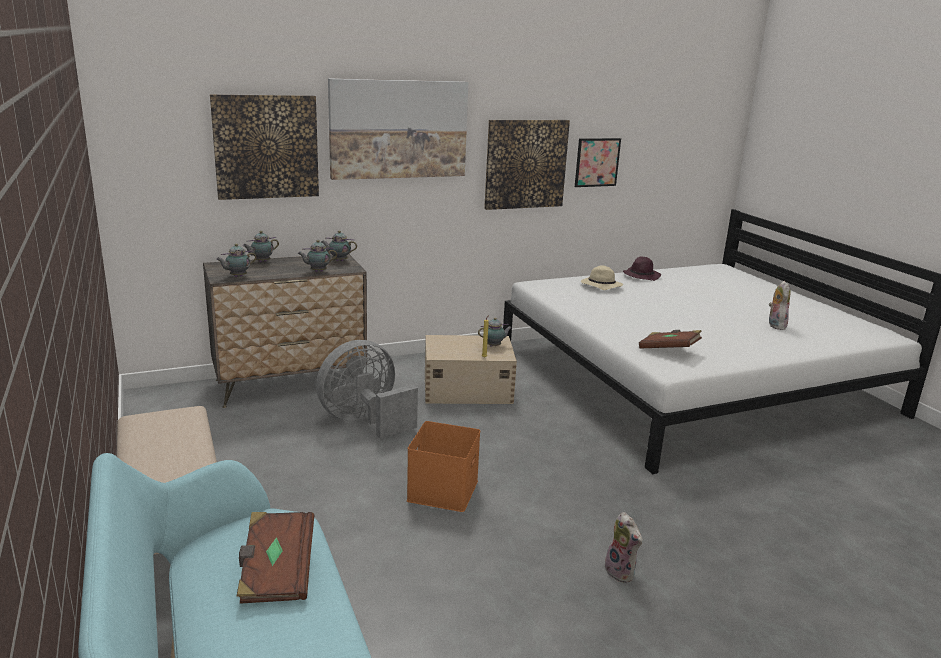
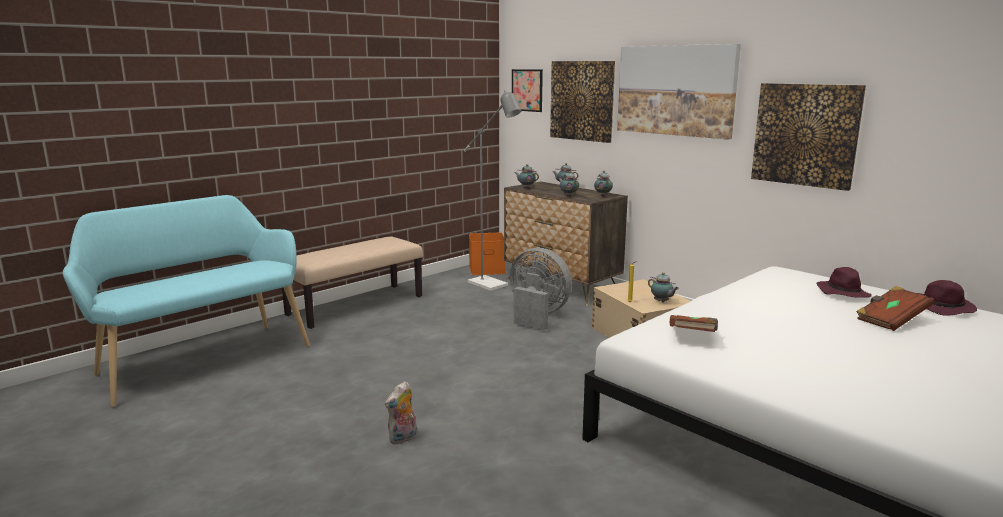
camera: 70 degrees right, 5 degrees down
brown book [236,512,314,604] -> brown book moved to [856,286,934,331]
orange storage box [407,421,480,512] -> orange storage box moved to [469,233,506,275]
picture [575,138,621,187] -> picture moved to [512,69,543,112]
beige hat [581,265,623,290] -> purple hat [817,267,872,298]
plush toy [769,281,790,330] -> none
none -> grey floor lamp [464,90,522,291]

